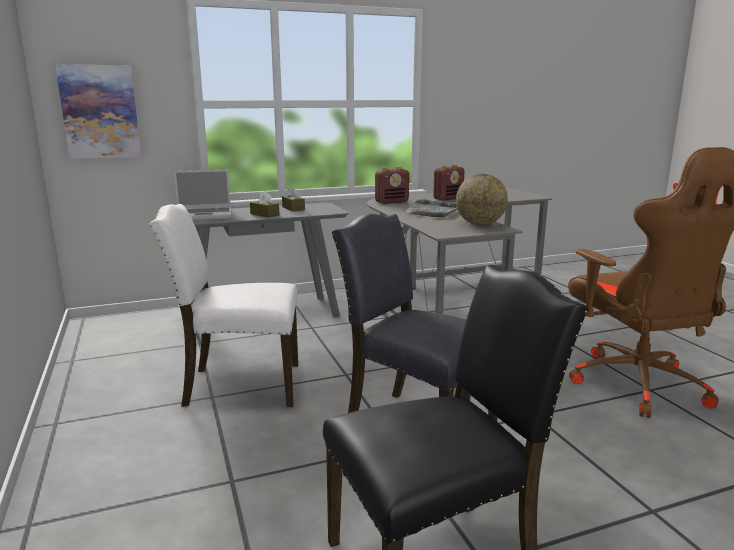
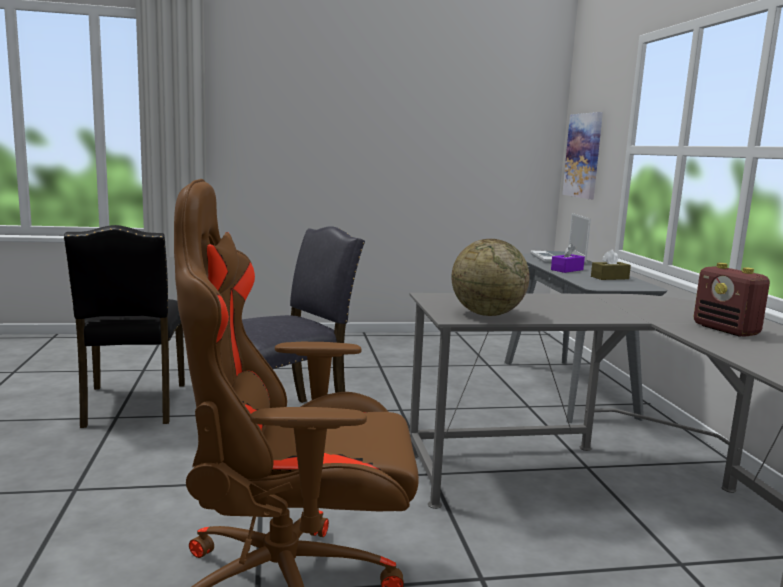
camera: 100 degrees right, 5 degrees down
white chair [149,204,298,407] -> none
brown tissue box [250,191,279,218] -> purple tissue box [551,243,585,273]
radio [375,167,409,204] -> none
grey tray [404,199,458,217] -> none

